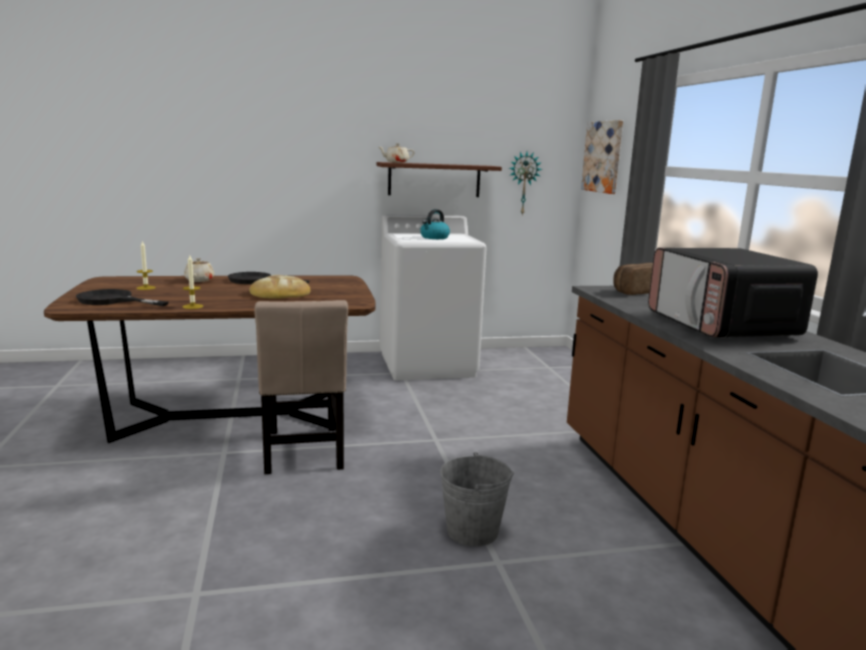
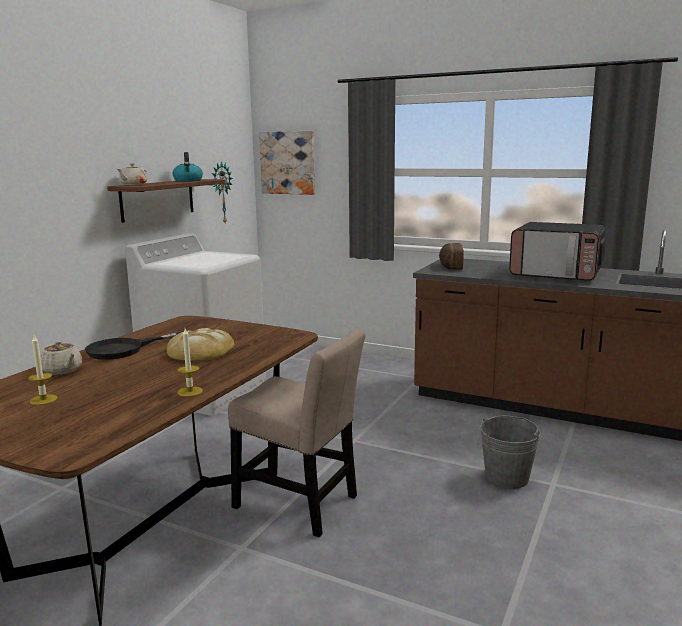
camera: 50 degrees left, 0 degrees up
black frying pan [76,289,169,306] -> none
kettle [420,209,450,239] -> kettle moved to [173,152,203,182]

